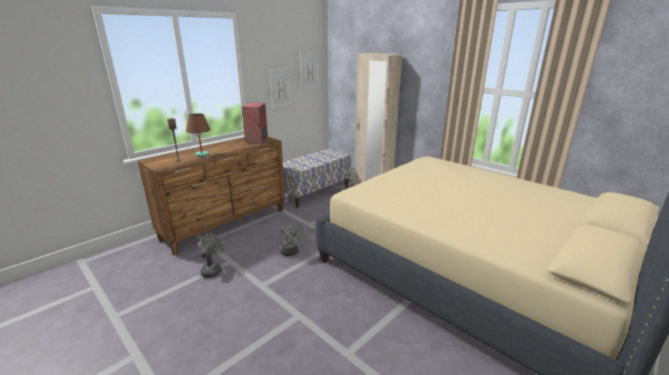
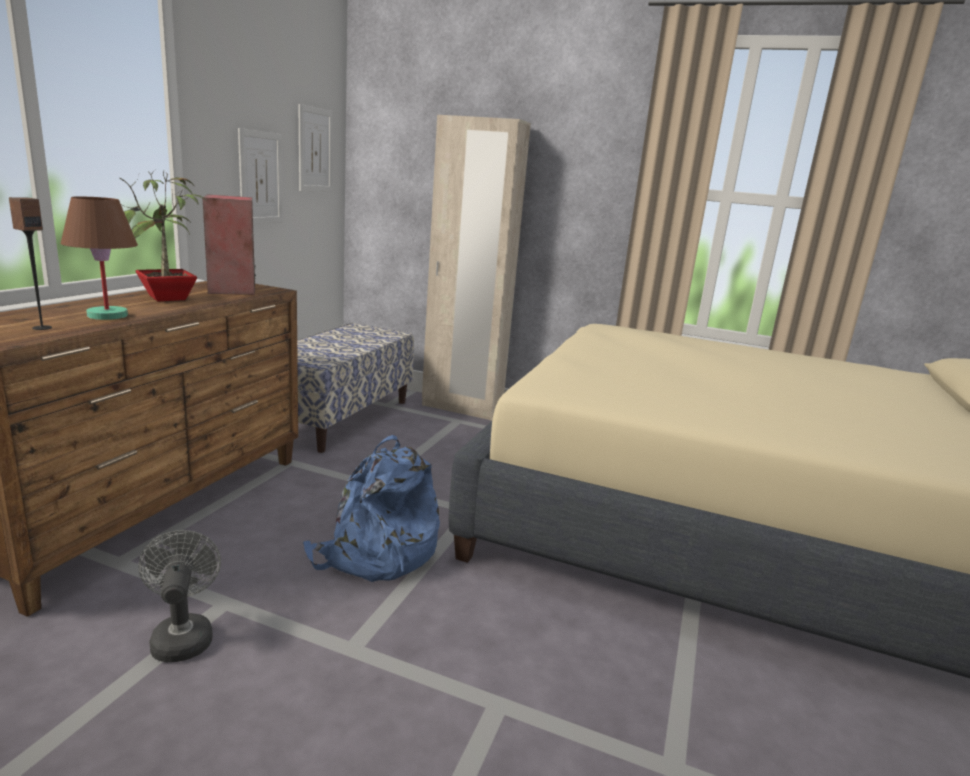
camera: 25 degrees left, 5 degrees down
grey fan [280,223,304,256] -> blue backpack [303,435,440,582]
none -> potted plant [119,170,209,302]

